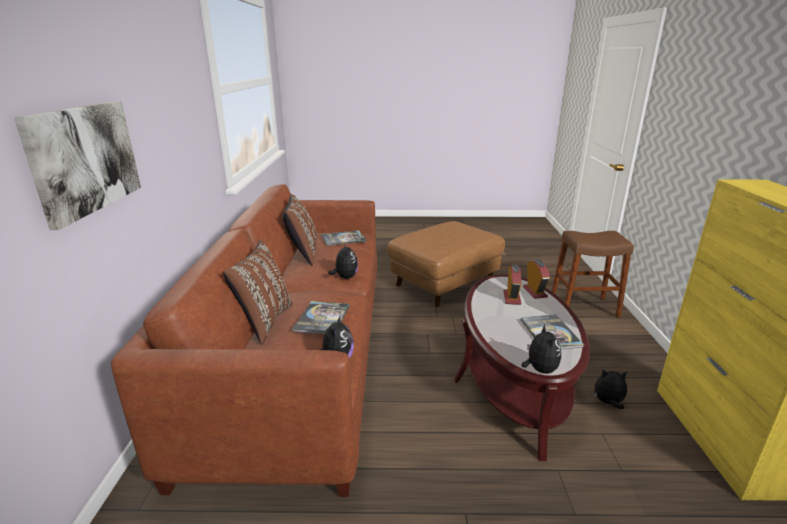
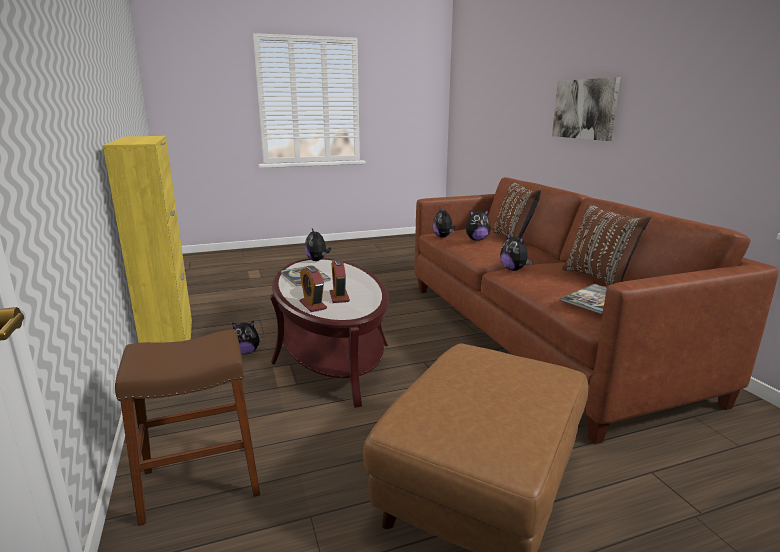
camera: 160 degrees right, 5 degrees down
book [293,301,349,334] -> plush toy [466,210,491,241]

